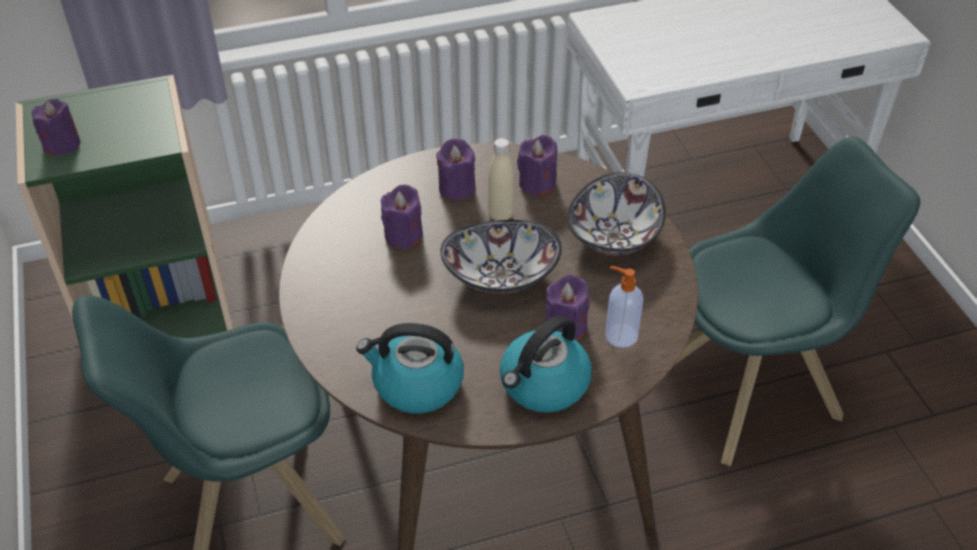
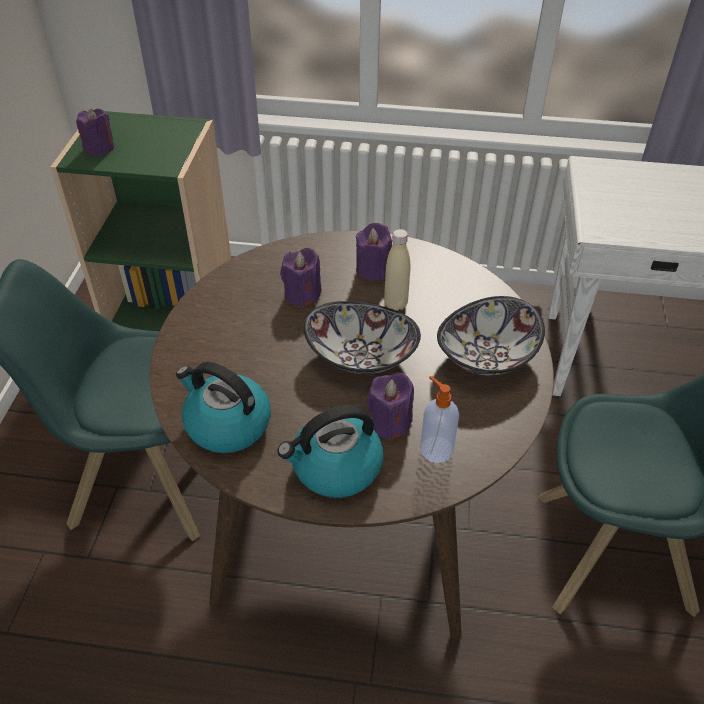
camera: 25 degrees right, 0 degrees up
purple candle [517,135,557,196] -> none

